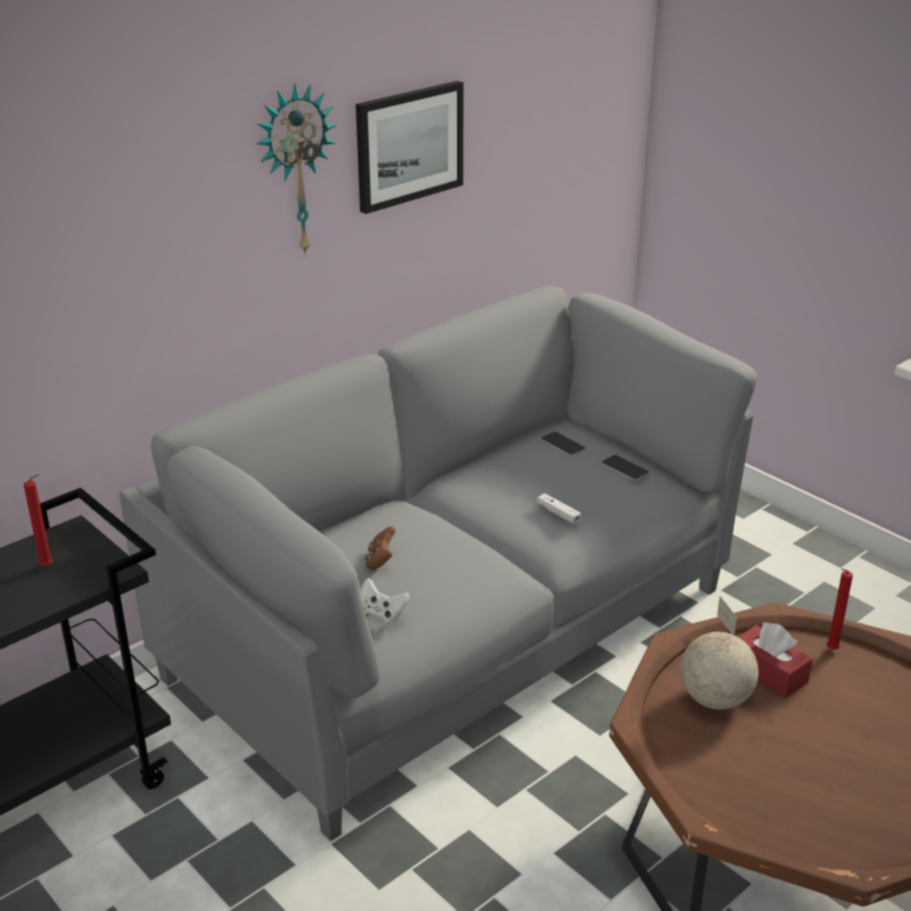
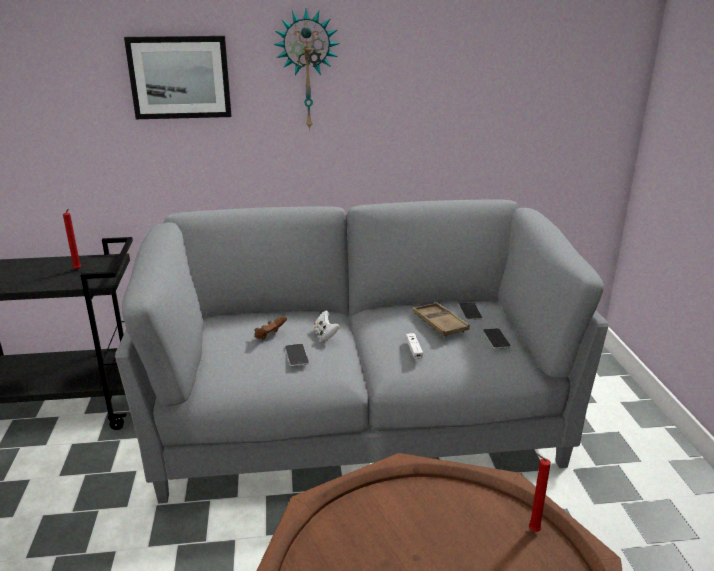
camera: 35 degrees right, 5 degrees down
picture [356,81,464,214] -> picture moved to [124,36,231,119]
white game controller [361,578,410,624] -> white game controller moved to [313,310,340,341]
globe [680,596,759,710] -> none
red tissue box [738,622,813,698] -> none
none -> phone [285,344,309,366]
none -> brown tray [412,302,470,337]

